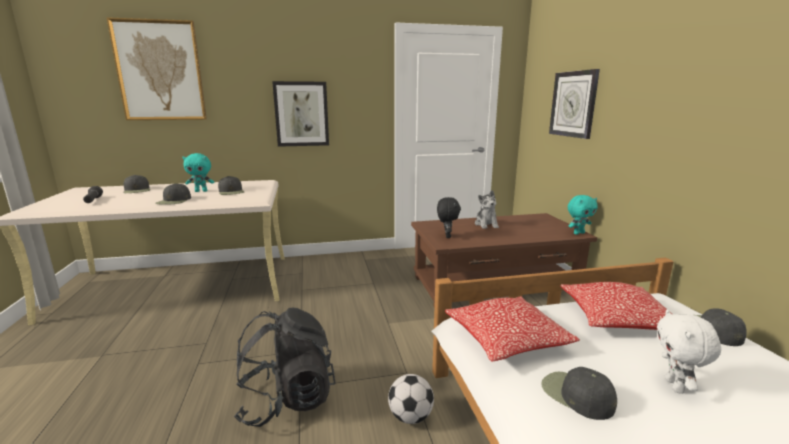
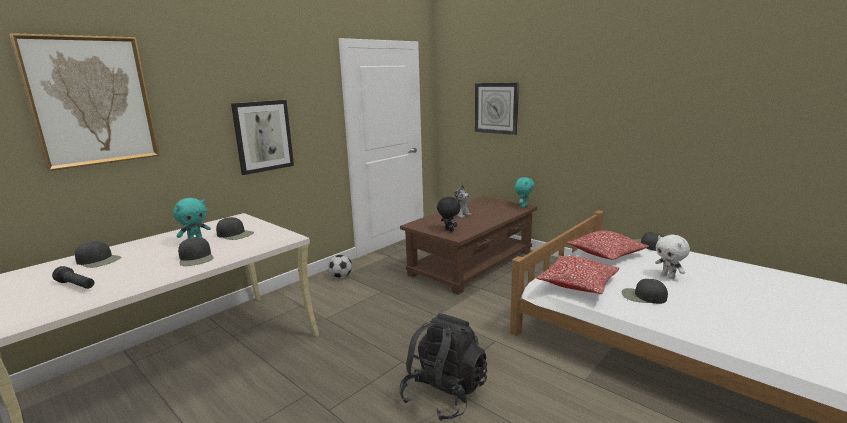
camera: 35 degrees left, 0 degrees up
football [388,374,434,424] -> football moved to [328,255,352,278]

